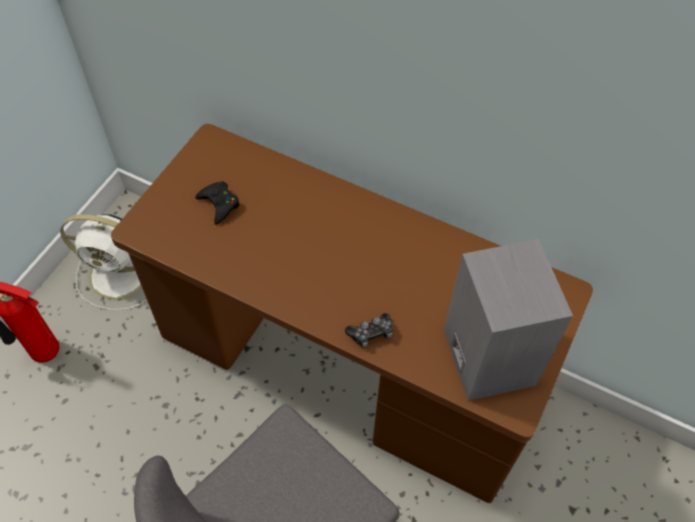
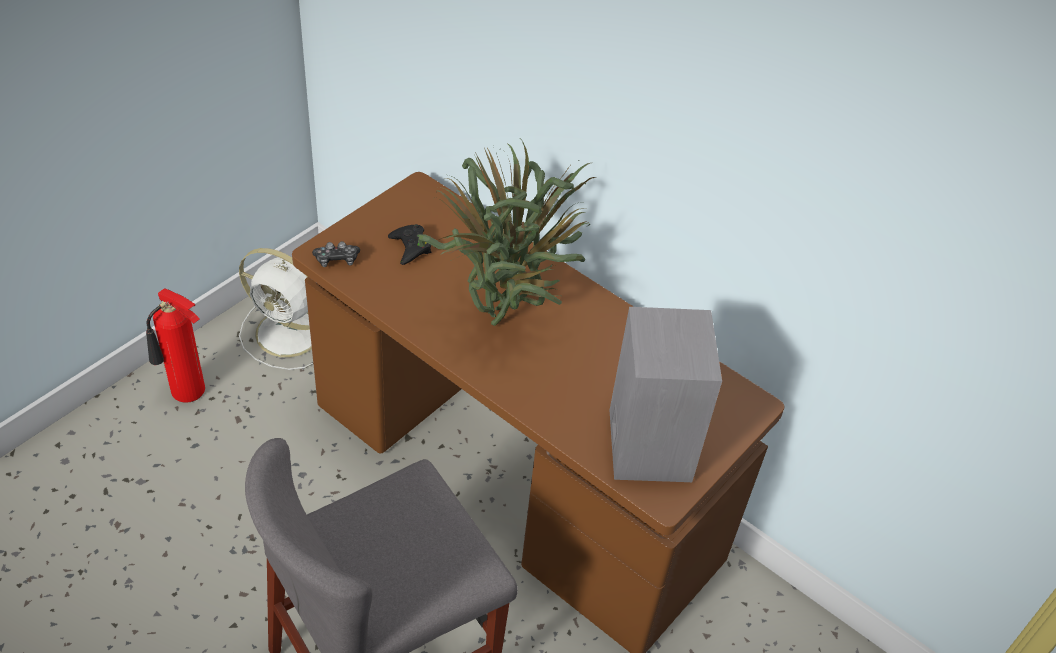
camera: 10 degrees right, 10 degrees down
game controller [345,313,393,348] -> game controller moved to [312,241,360,267]
none -> potted plant [418,140,596,326]

